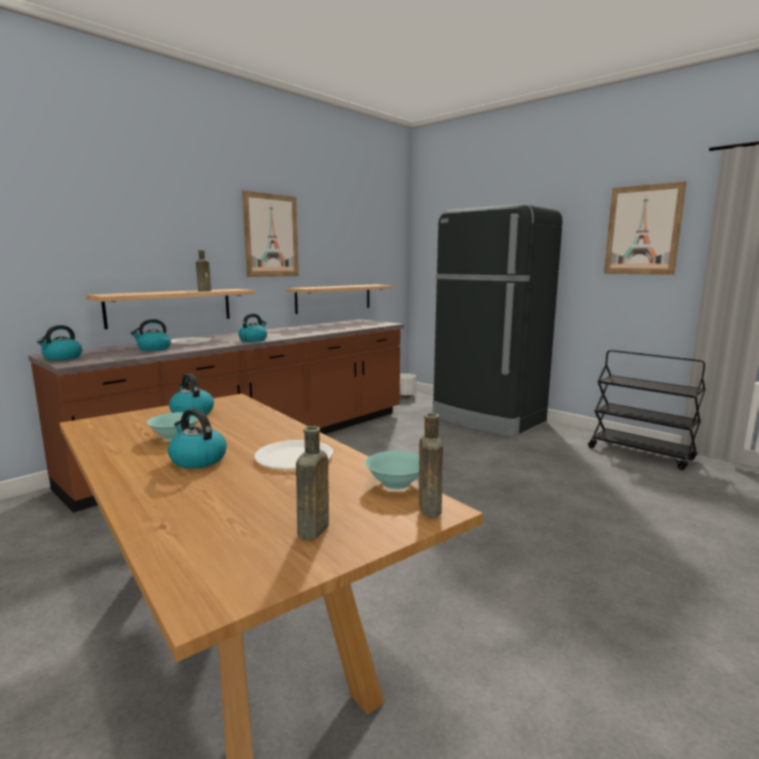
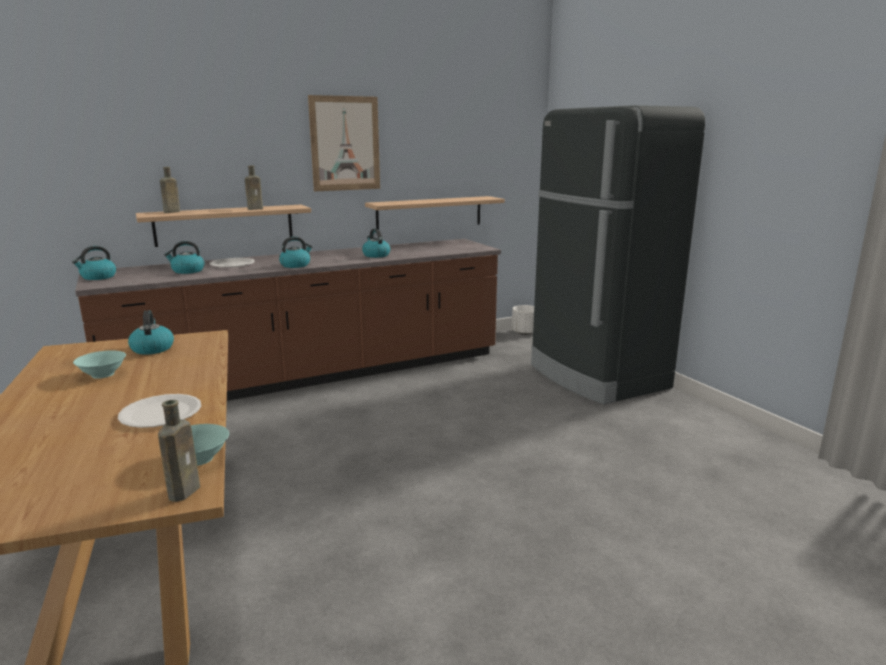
camera: 20 degrees right, 5 degrees up
kettle [168,409,227,468] -> kettle moved to [362,229,390,258]
brown bottle [296,426,329,540] -> brown bottle moved to [160,167,180,213]
black cart [588,350,705,470] -> none
picture [604,181,686,275] -> none

